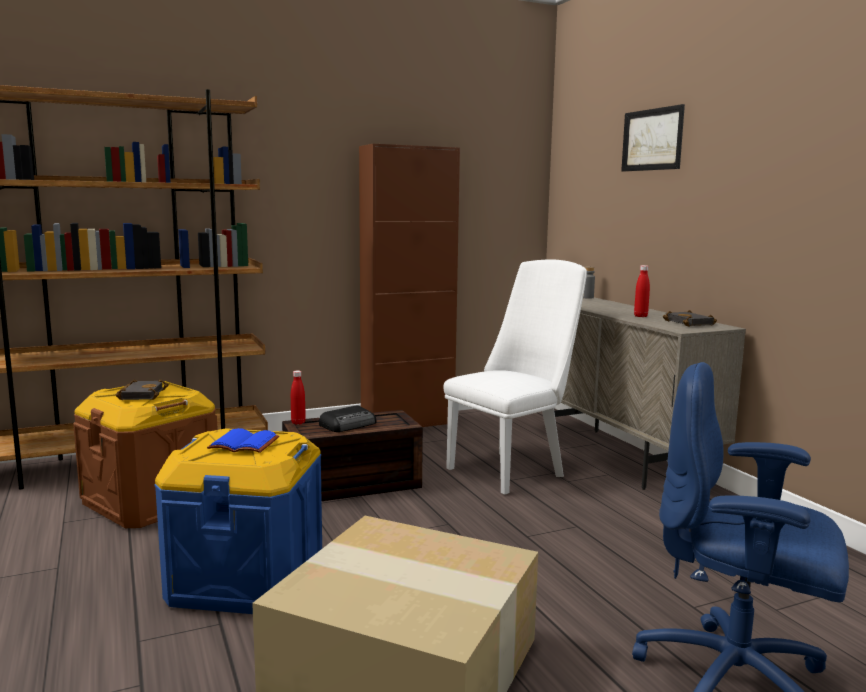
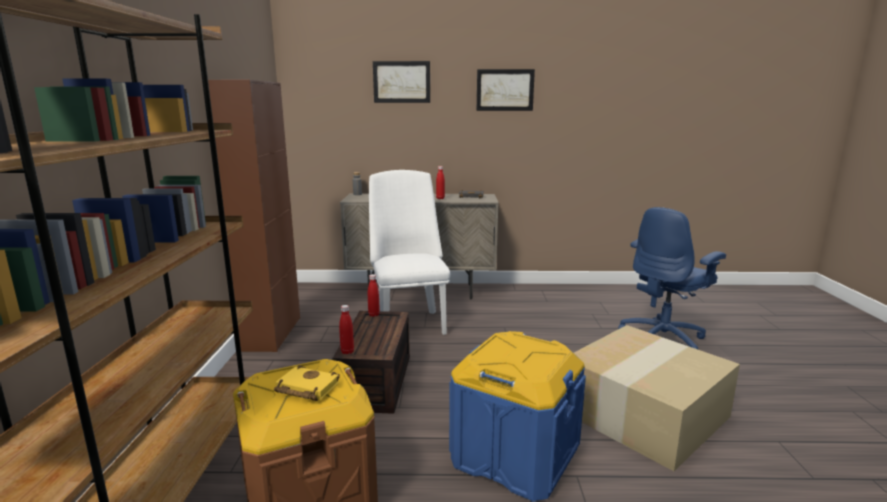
camera: 65 degrees left, 5 degrees up
black book [116,379,169,400] -> yellow book [274,365,340,401]
blue book [207,428,279,453] -> none
radio [319,405,377,432] -> none
none -> red bottle [368,274,380,317]
none -> picture [477,69,535,111]

